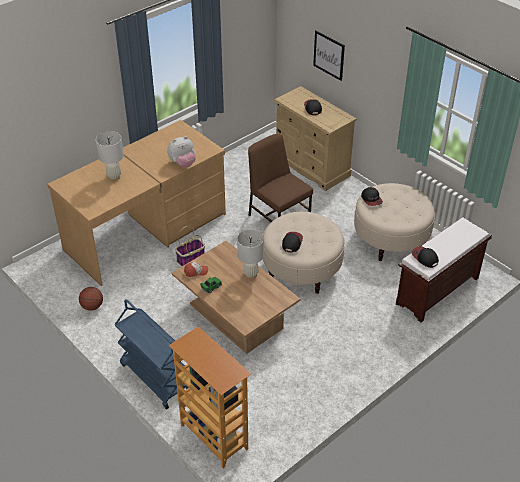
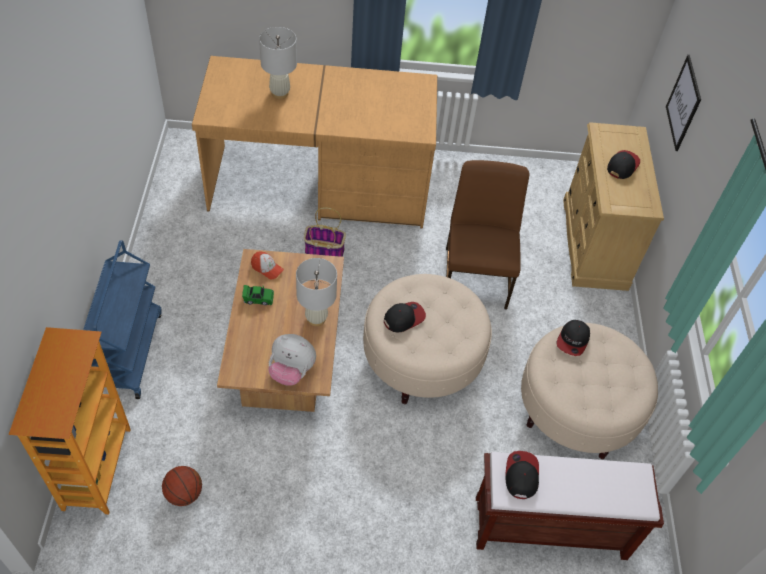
camera: 40 degrees right, 10 degrees up
basketball [79,287,103,311] -> basketball moved to [162,466,202,506]
plush toy [167,136,196,168] -> plush toy moved to [268,334,316,386]

